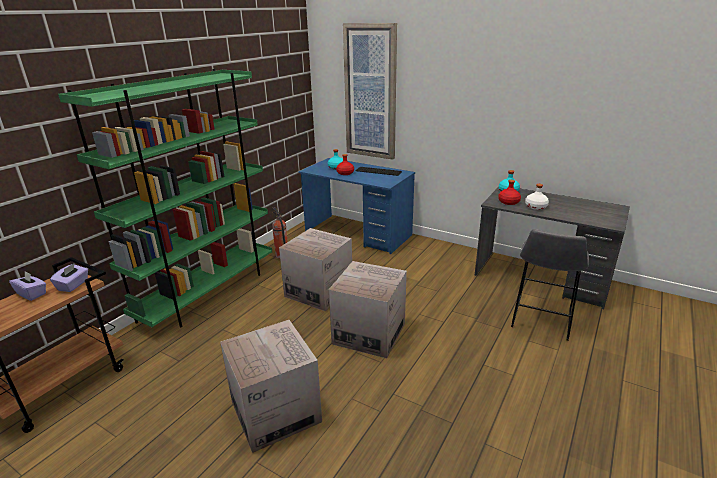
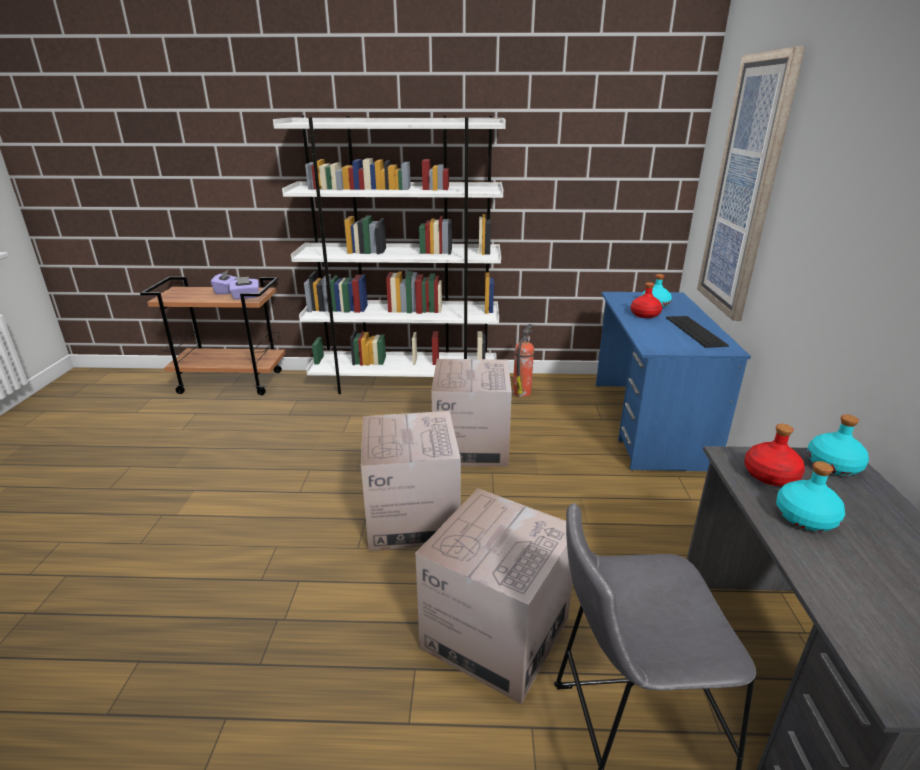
camera: 60 degrees right, 0 degrees up
green bookcase [58,69,272,327] -> white bookcase [273,116,506,394]
cardboard box [220,320,322,453] -> cardboard box moved to [415,489,573,704]
white bottle [525,184,549,210] -> turquoise bottle [776,461,845,532]

